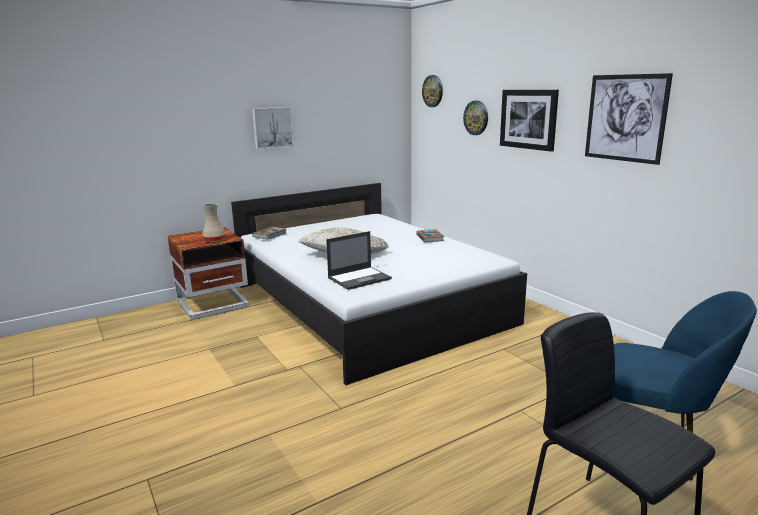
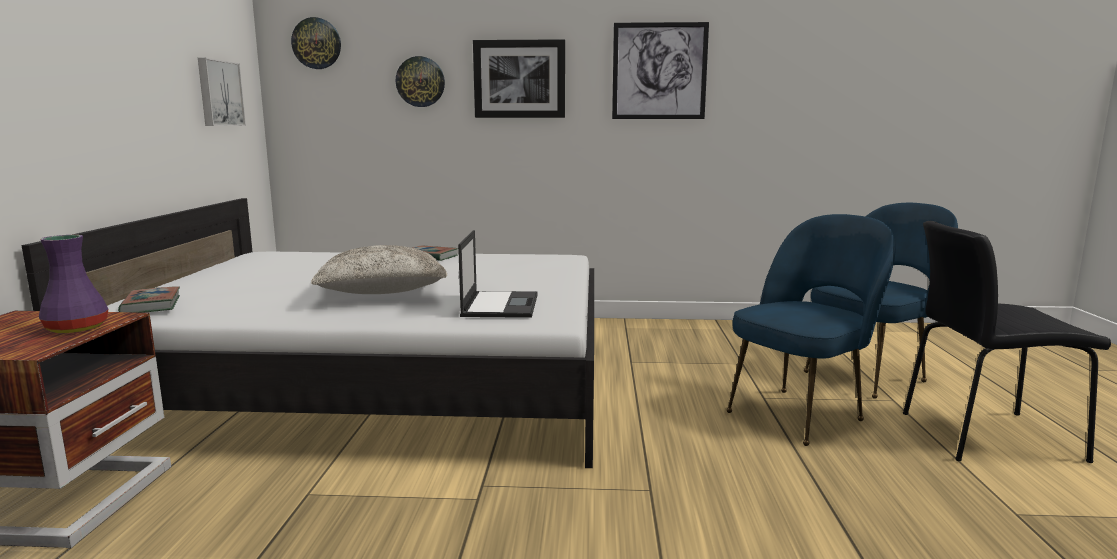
camera: 55 degrees left, 5 degrees down
beige vase [202,203,226,242] -> purple vase [39,235,108,333]
picture [252,107,294,149] -> picture moved to [198,58,246,126]
none -> blue chair [727,214,896,446]

